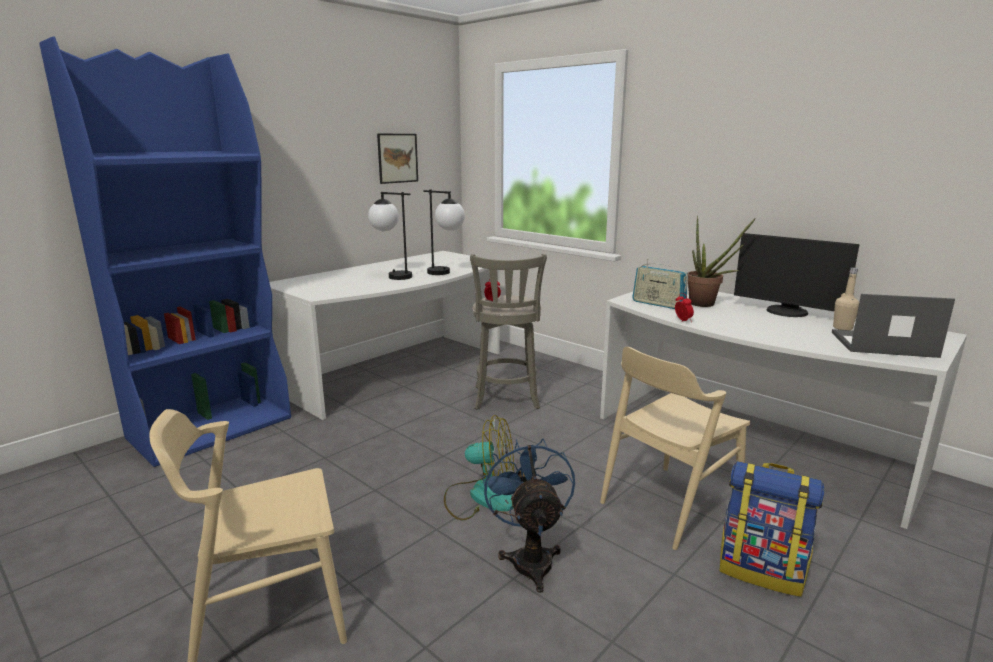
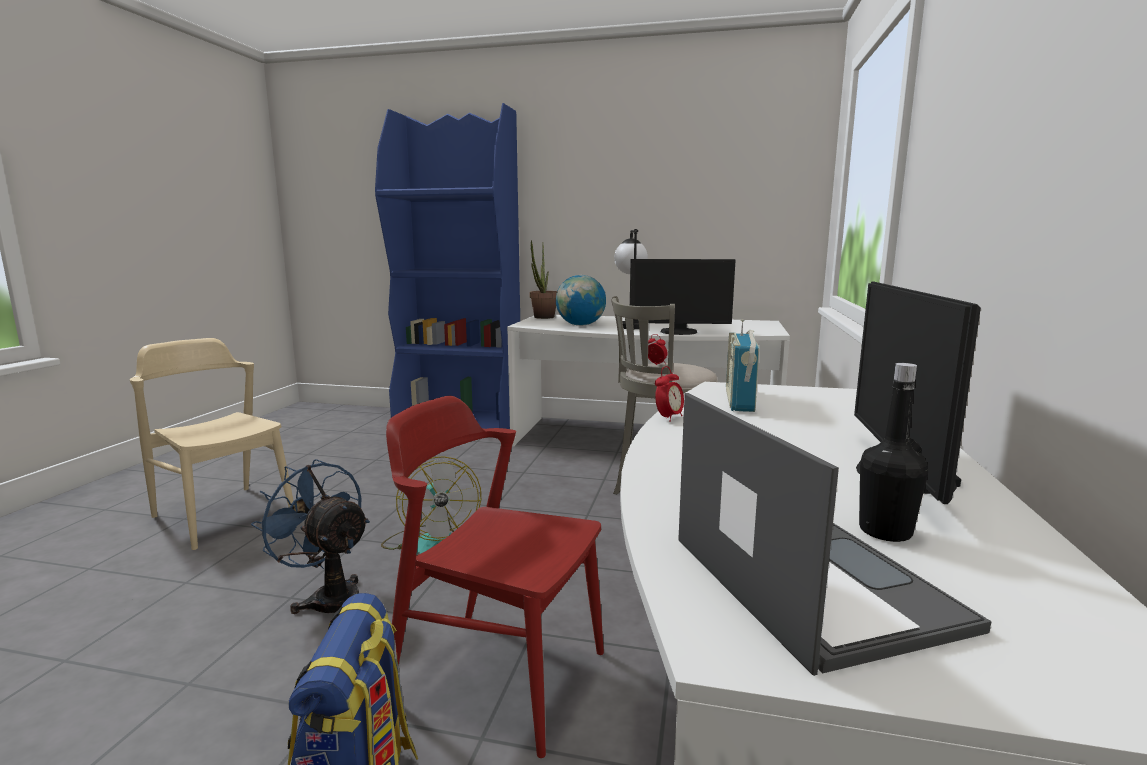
camera: 60 degrees right, 5 degrees down
picture [377,134,418,184] -> none
table lamp [423,190,465,275] -> monitor [630,259,736,335]
blue fan [482,439,575,593] -> blue fan turned 105 degrees counterclockwise [251,459,370,614]
beige chair [600,347,750,550] -> red chair [386,396,604,758]
potted plant [687,216,756,307] -> potted plant moved to [529,240,557,319]
beige bottle [833,267,859,330] -> black bottle [859,363,928,542]
none -> globe [556,275,606,326]

